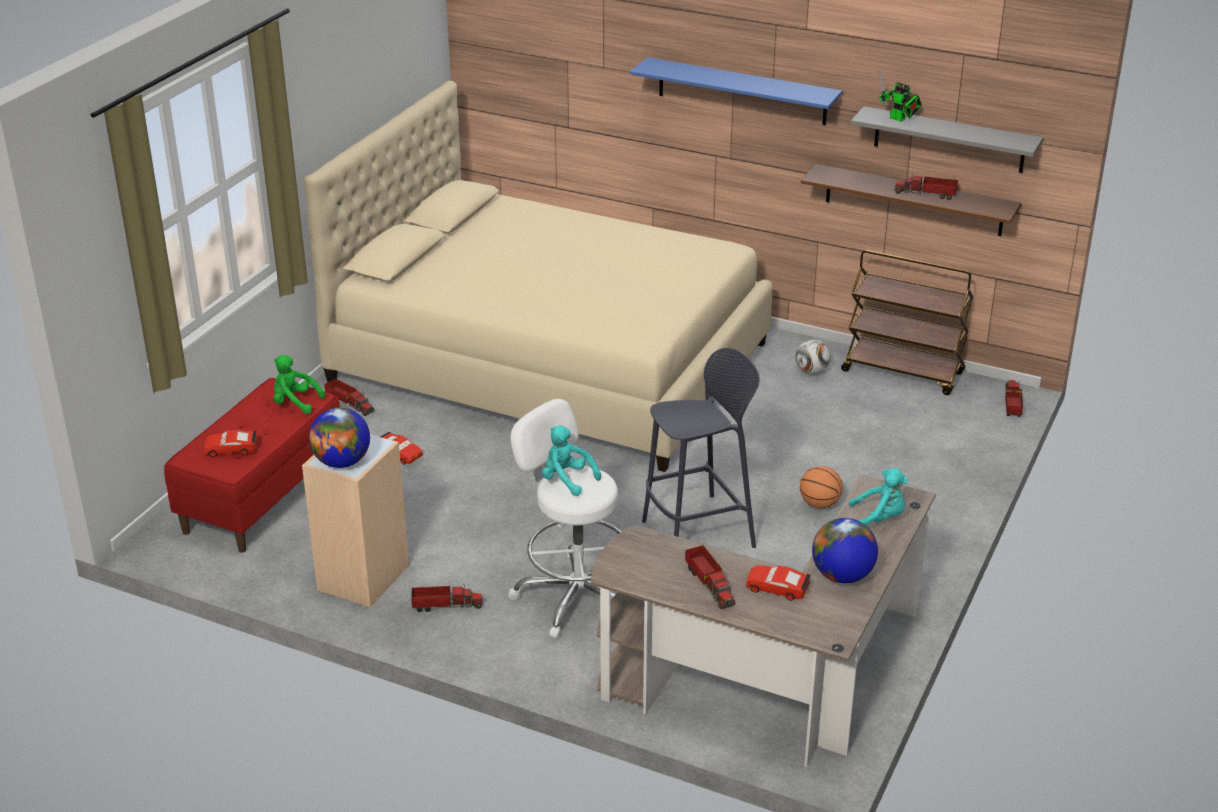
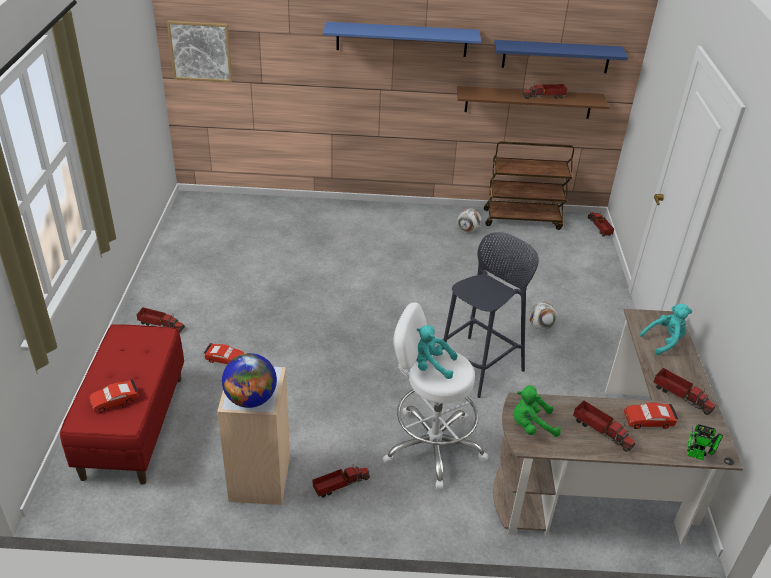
camera: 25 degrees left, 5 degrees up
green plush toy [273,355,325,414] -> green plush toy moved to [513,385,561,437]
beige bed [304,81,772,472] -> none
basketball [800,466,843,508] -> football [529,302,557,330]
globe [812,518,878,583] -> toy truck [653,368,715,415]
grey shelf [851,106,1043,173] -> blue shelf [494,40,628,73]
toy robot [879,72,922,122] -> toy robot moved to [687,424,723,460]
none -> picture [167,20,232,82]

